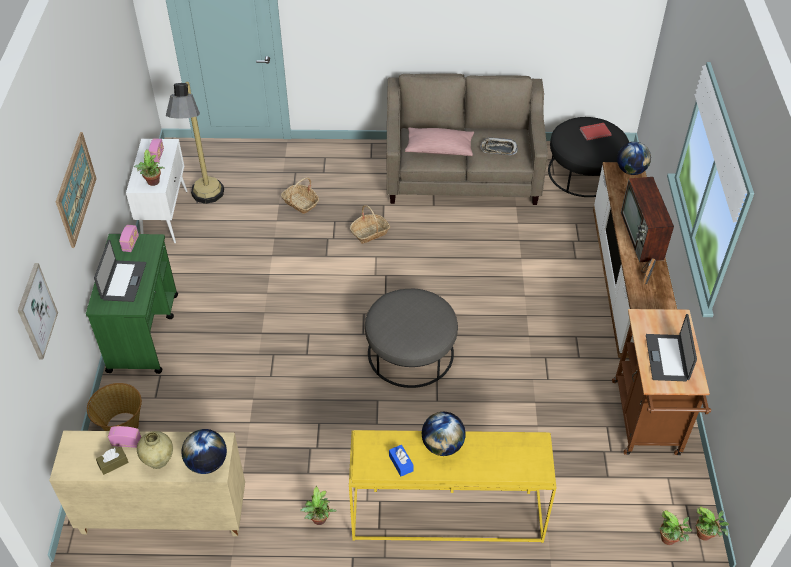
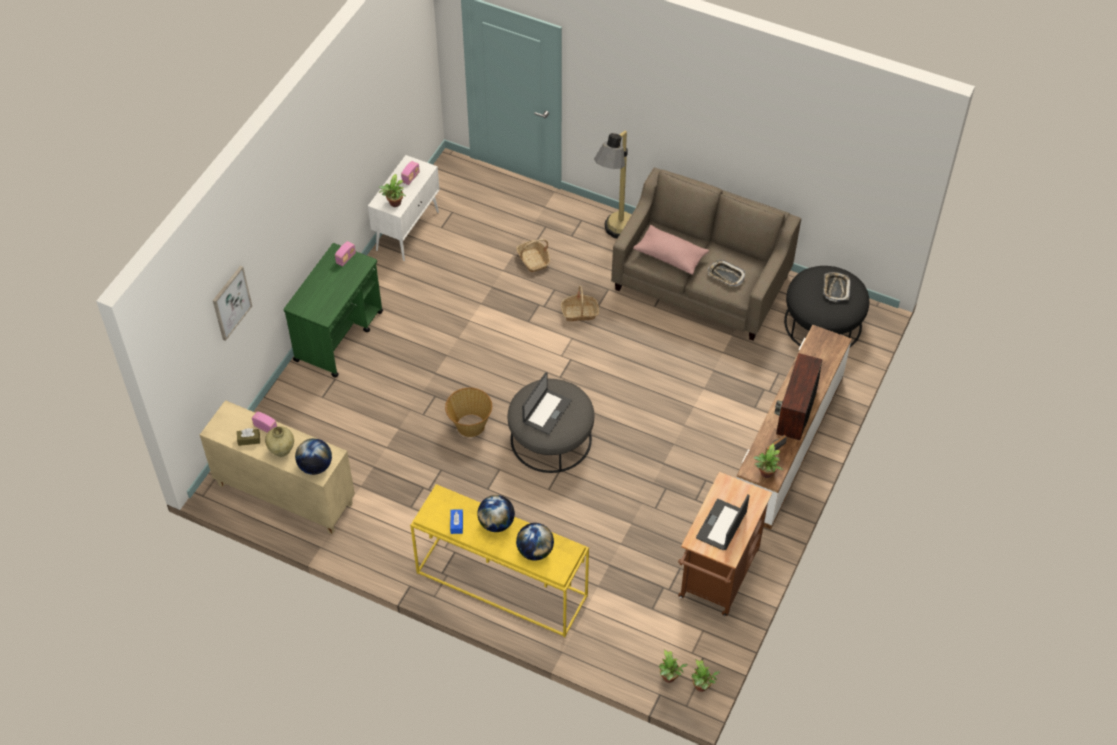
camera: 25 degrees right, 5 degrees up
picture [56,132,97,248] -> none
basket [87,383,142,431] -> basket moved to [445,388,492,437]
laptop [94,239,146,302] -> laptop moved to [522,372,572,435]
floor lamp [166,81,224,204] -> floor lamp moved to [594,130,631,239]
potted plant [300,486,337,525] -> potted plant moved to [753,443,783,478]
red book [580,123,611,141] -> tray [823,272,851,302]
globe [617,142,651,175] -> globe moved to [516,523,554,561]

